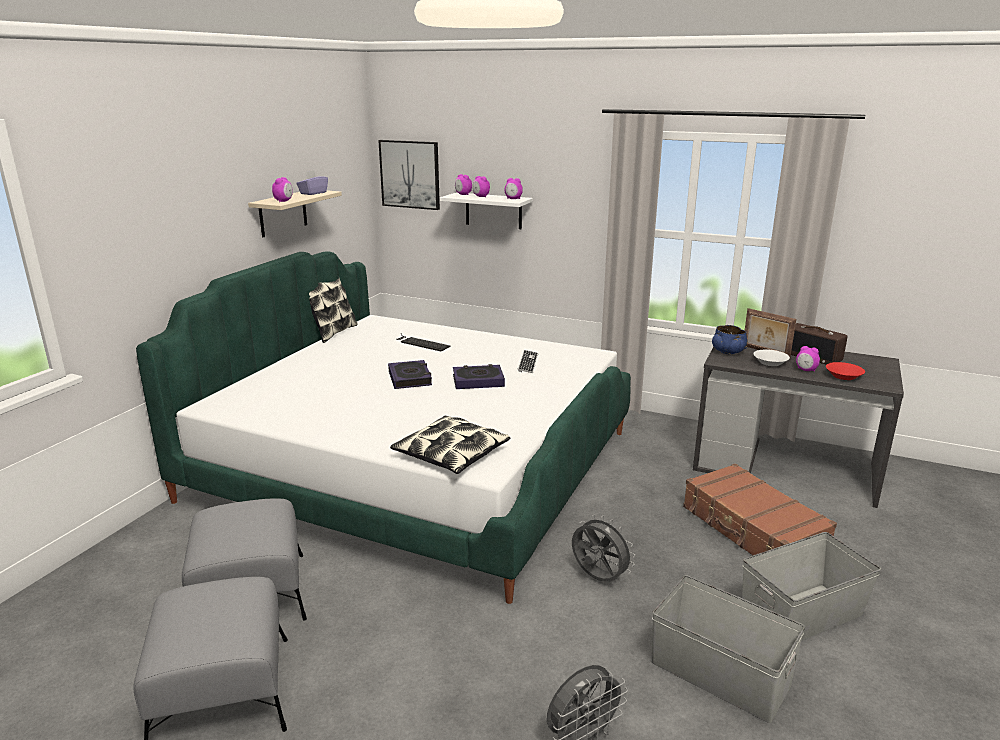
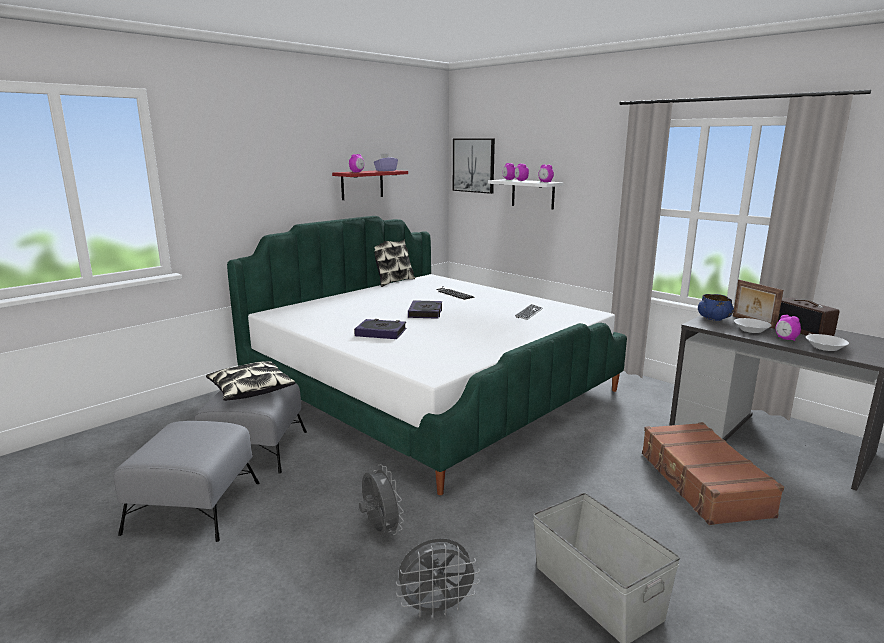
camera: 20 degrees right, 5 degrees down
beige shelf [248,190,342,237] -> red shelf [332,170,408,200]
pillow [390,416,510,474] -> pillow moved to [206,361,295,401]
book [453,364,505,389] -> book moved to [354,319,406,339]
grey fan [572,515,635,582] -> grey fan moved to [359,464,404,535]
grey storage box [742,532,881,640] -> none
red bowl [826,362,865,380] -> white bowl [806,334,849,351]

